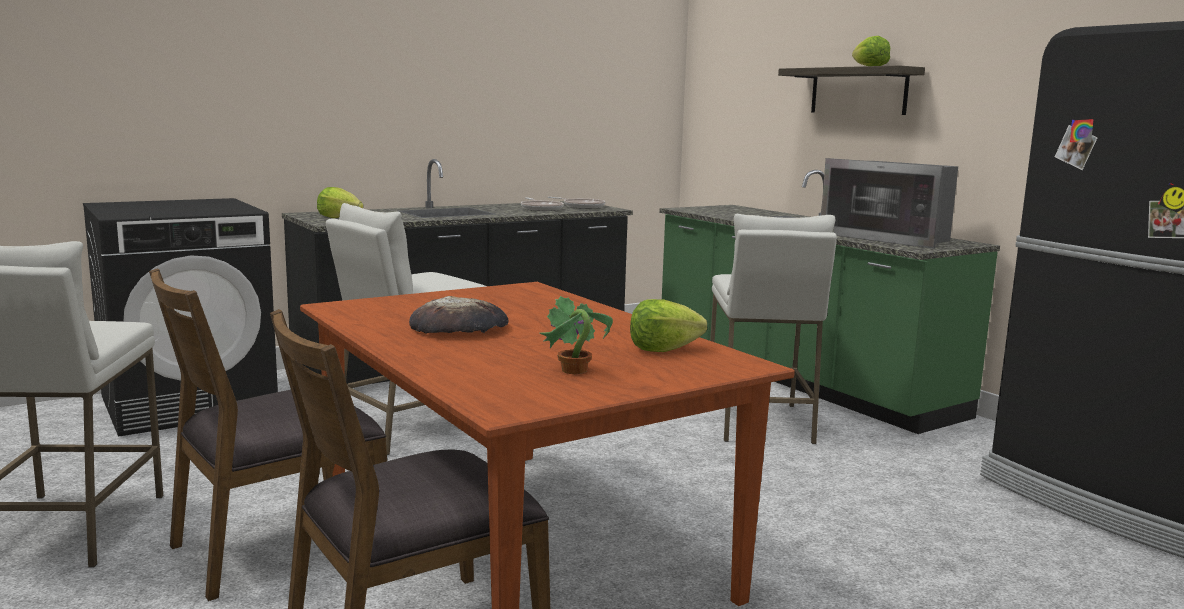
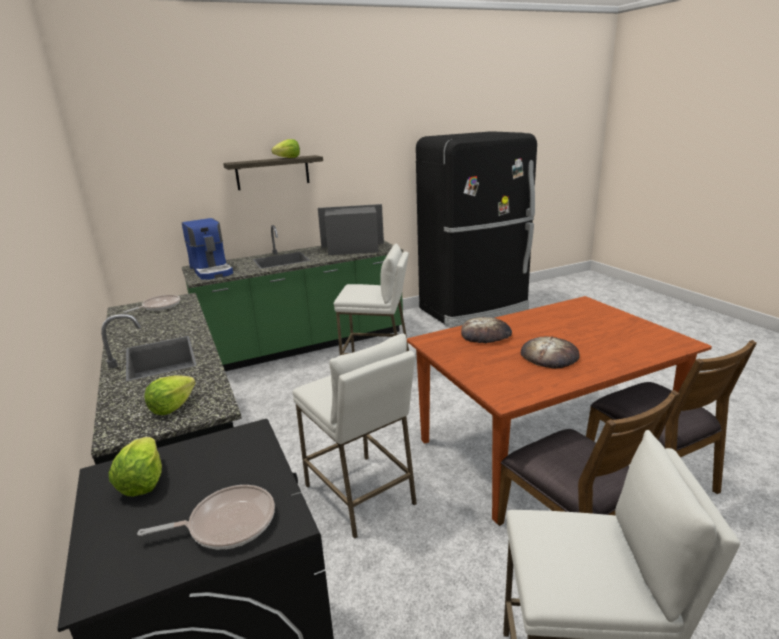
camera: 80 degrees left, 10 degrees up
frying pan [521,197,564,211] -> frying pan moved to [137,485,275,549]
potted plant [539,296,613,374] -> none
lettuce [630,299,707,352] -> lettuce moved to [109,437,162,496]
microwave [821,158,958,249] -> microwave turned 150 degrees counterclockwise [318,204,384,255]
none -> coffee machine [182,218,233,280]
none -> bread [461,317,512,343]

